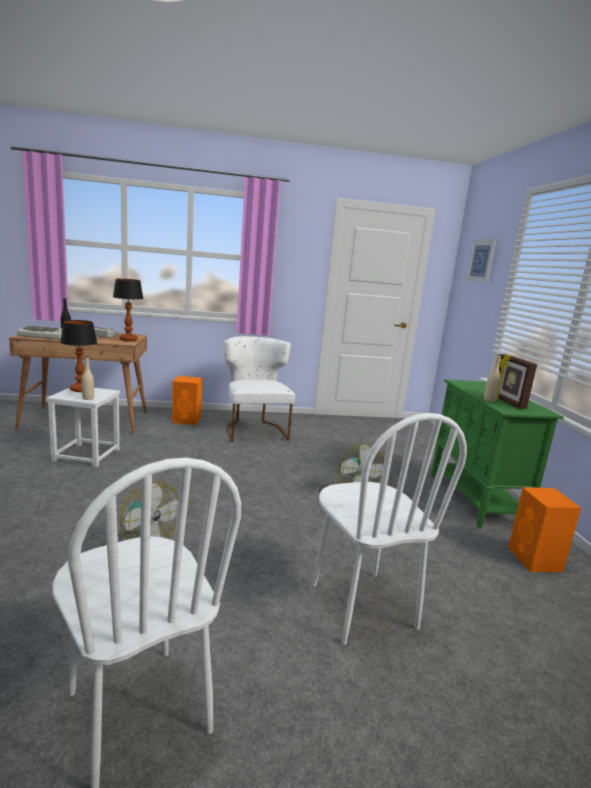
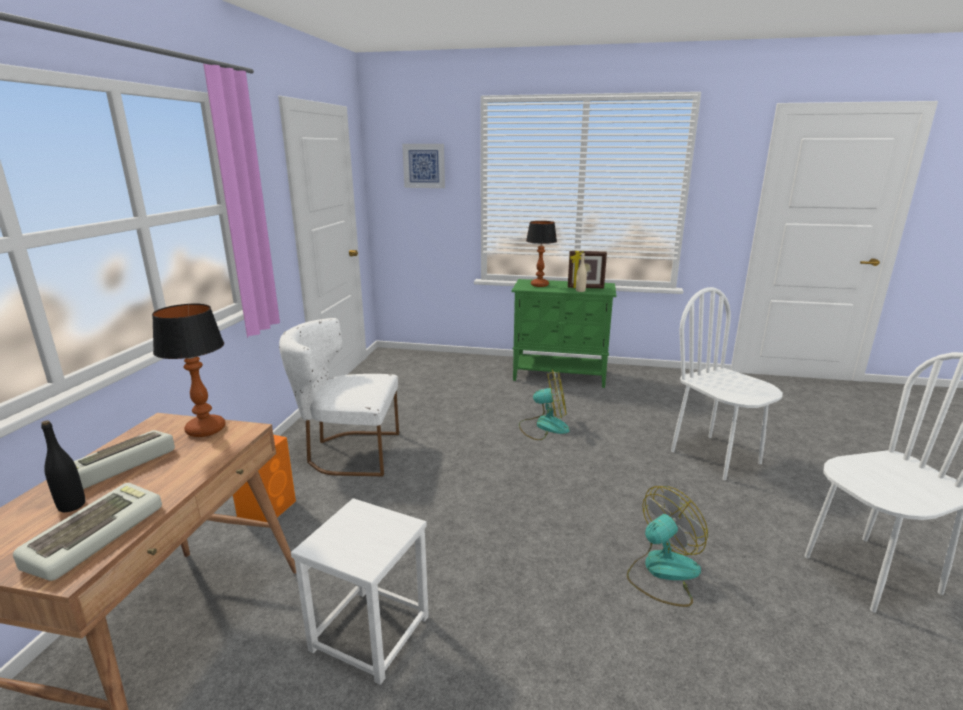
camera: 70 degrees left, 5 degrees up
table lamp [60,320,97,392] -> table lamp moved to [526,221,557,287]
beige bottle [82,356,94,400] -> none
white chair [312,413,467,645] -> white chair turned 120 degrees counterclockwise [671,287,783,480]
orange speaker [508,487,581,572] -> none

